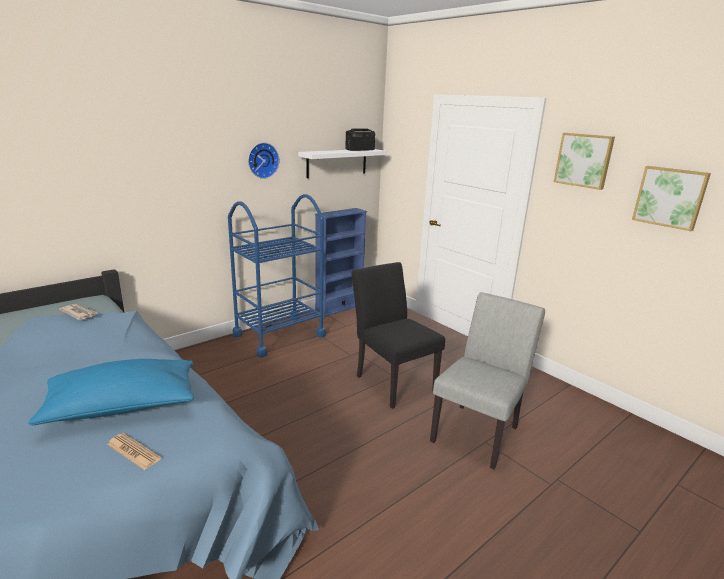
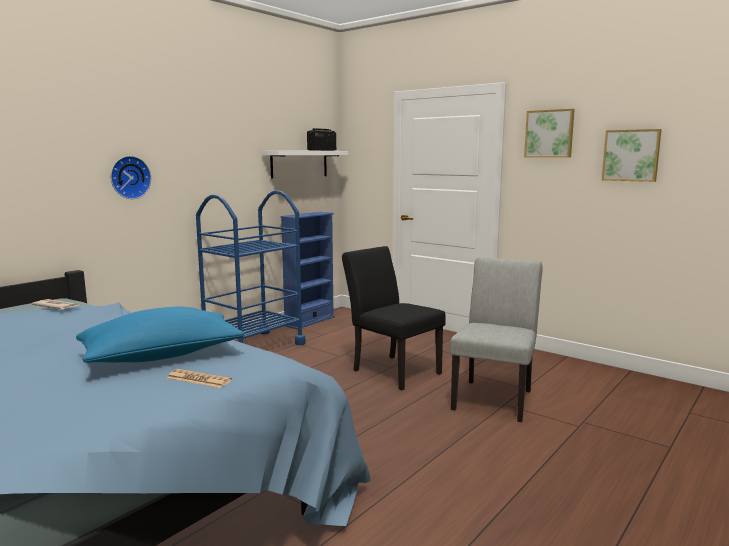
camera: 10 degrees left, 10 degrees down
wall clock [248,143,279,179] -> wall clock moved to [111,156,151,199]

